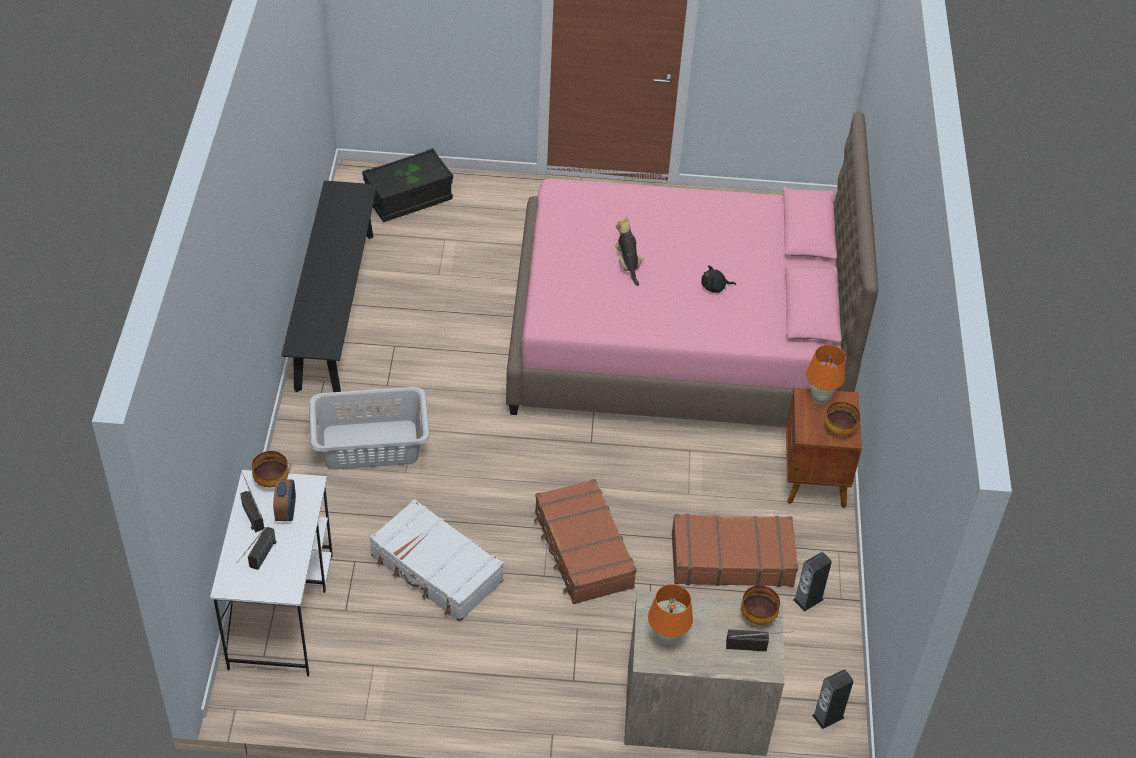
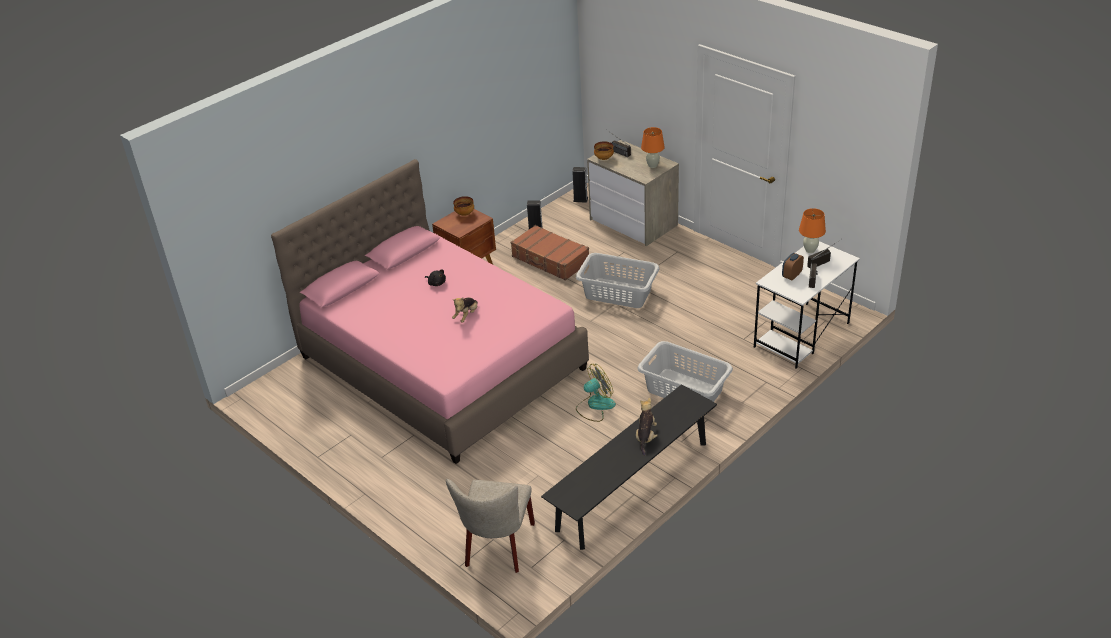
camera: 135 degrees left, 10 degrees down
bowl [252,451,289,487] -> none
black storage box [362,148,453,222] -> beige chair [446,479,535,573]
white suitcase [370,499,504,622] -> none
brown suitcase [534,479,637,604] -> grey laundry basket [576,253,660,308]
orange table lamp [806,345,846,404] -> orange table lamp moved to [799,208,826,253]
none -> fan [576,364,616,422]
none -> plush toy [636,397,658,456]

